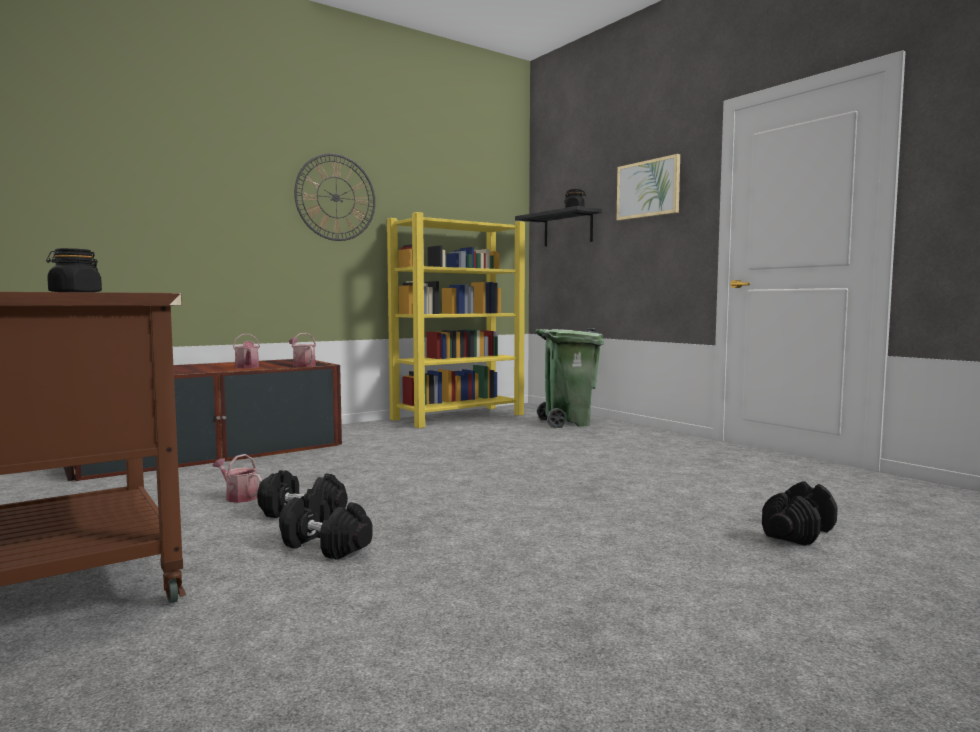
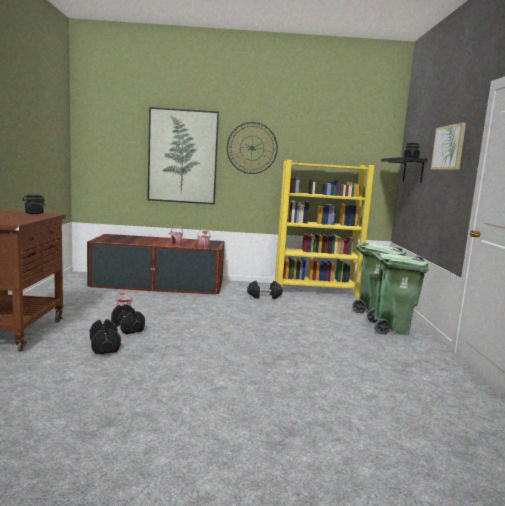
camera: 35 degrees right, 5 degrees up
black dumbbell [762,481,838,546] -> black dumbbell moved to [247,281,282,299]
none -> picture [147,107,219,204]
none -> green trash can [367,252,429,335]

